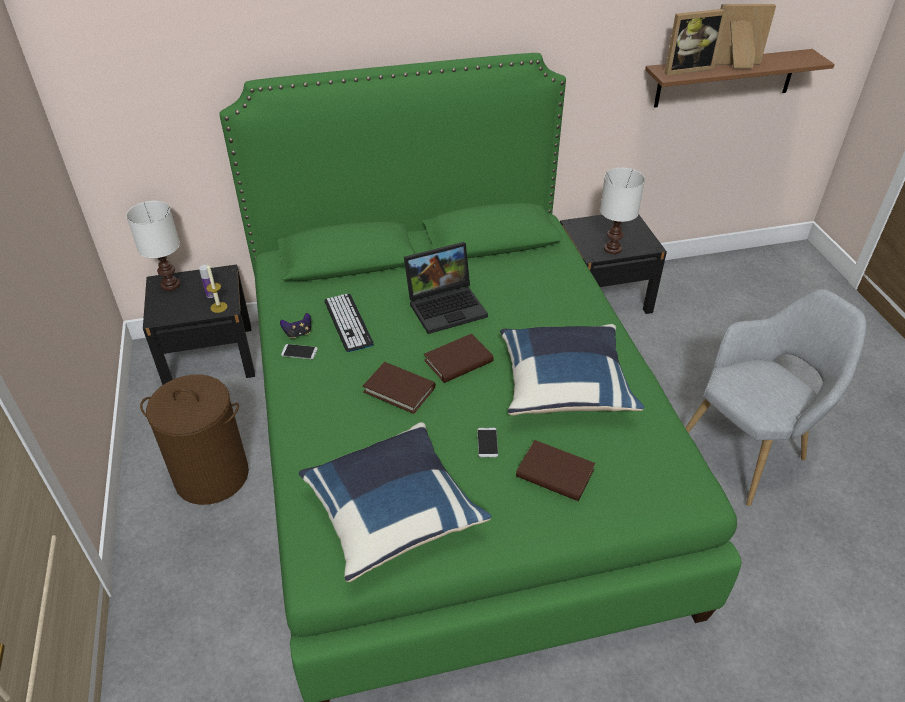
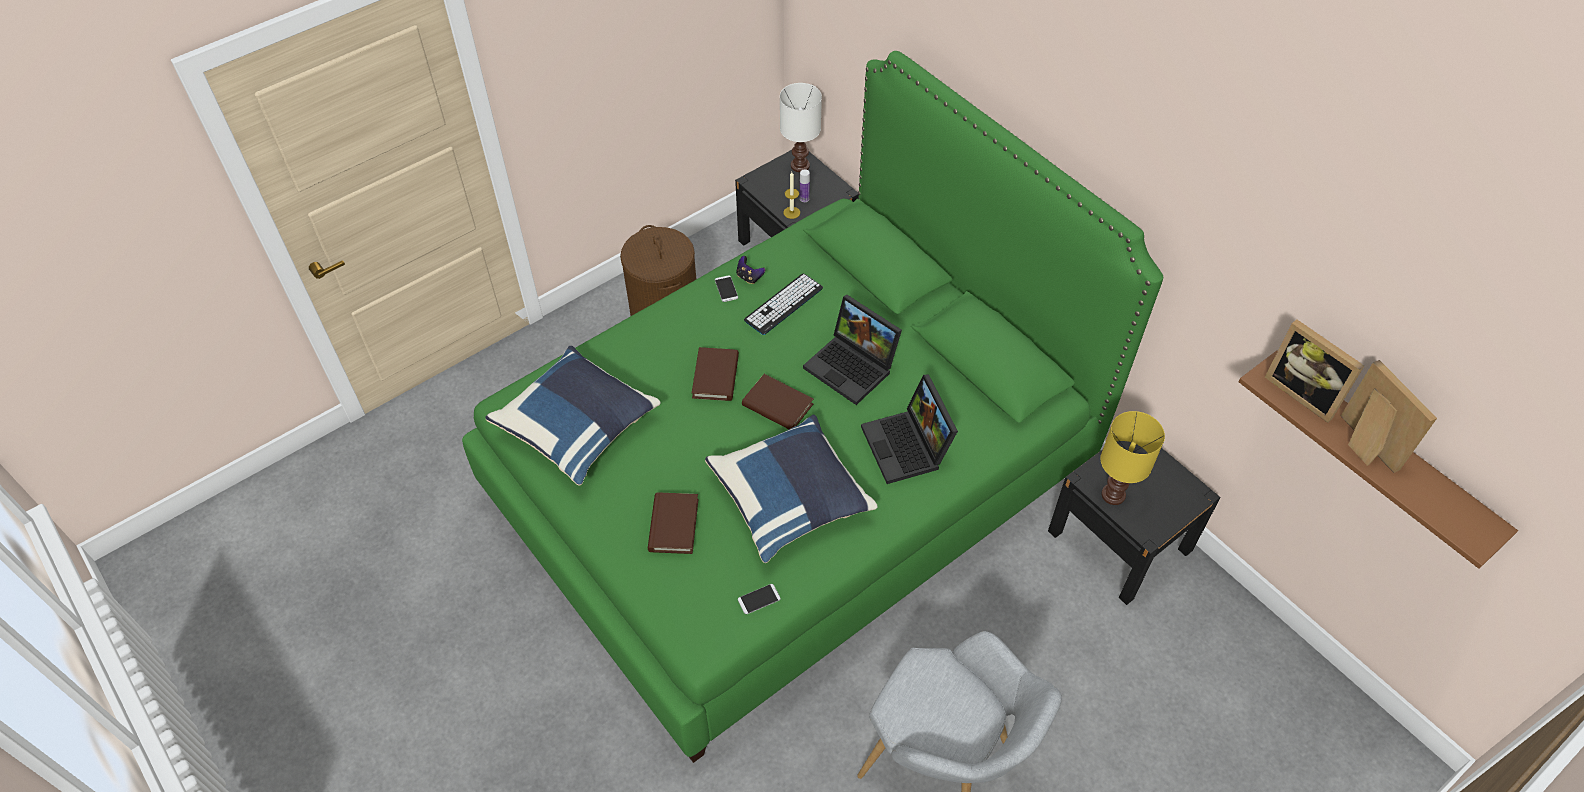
camera: 65 degrees right, 10 degrees up
phone [477,428,498,457] -> phone moved to [738,584,781,614]
white table lamp [600,168,645,254] -> yellow table lamp [1100,411,1165,505]
none -> laptop [861,374,958,484]

